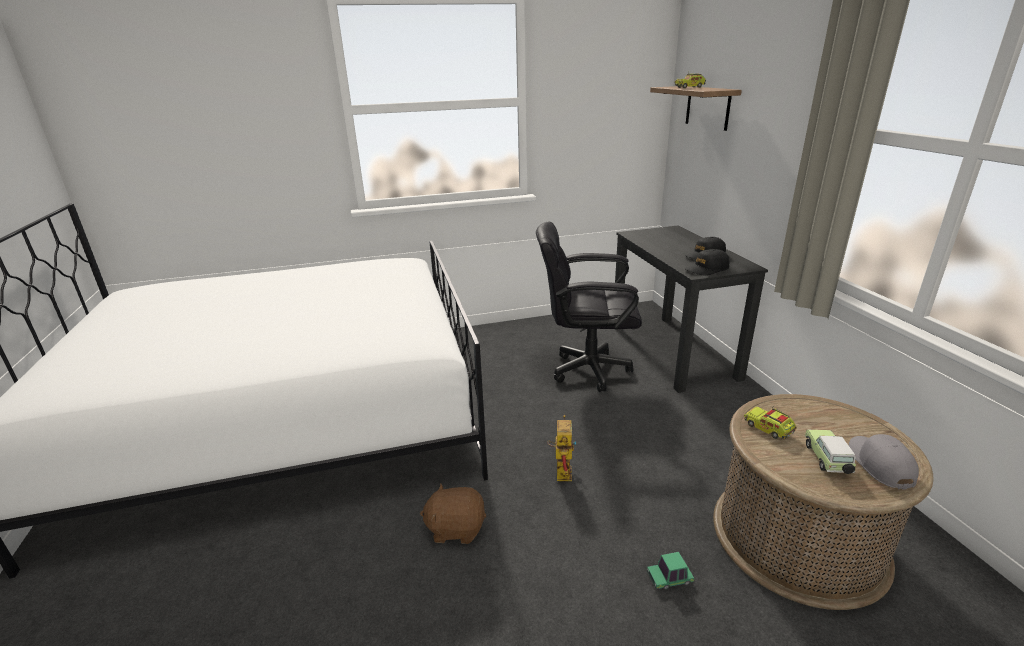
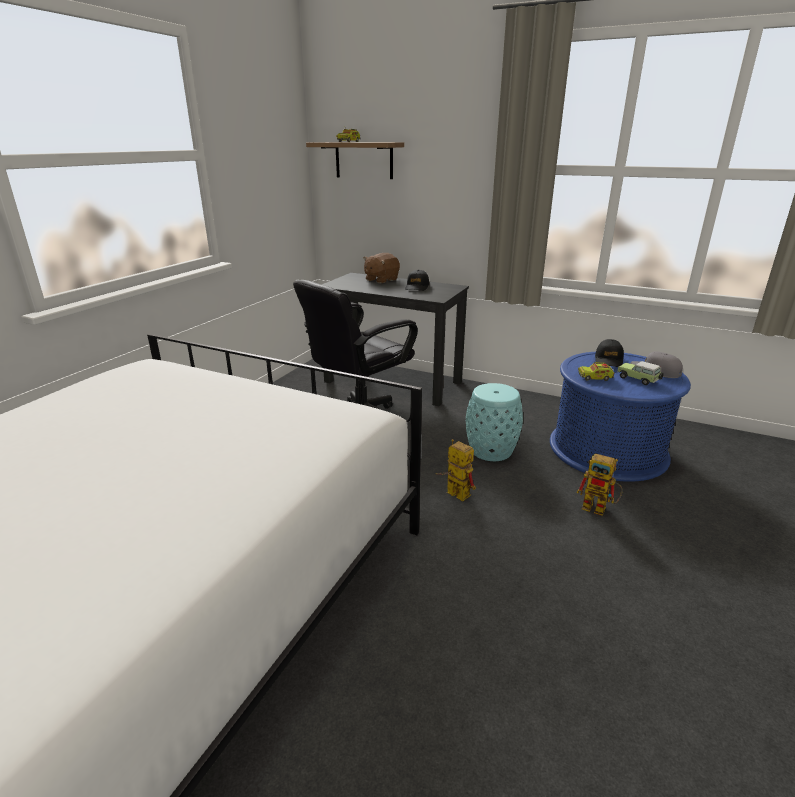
camera: 50 degrees left, 0 degrees up
brown plush toy [420,483,486,544] -> brown plush toy moved to [364,253,400,284]
toy car [647,552,694,590] -> toy robot [577,453,623,516]
black cap [685,249,730,275] -> black cap moved to [595,339,624,367]
brown coffee table [713,394,934,610] -> blue coffee table [550,352,691,482]
none -> turquoise stool [466,383,523,461]

